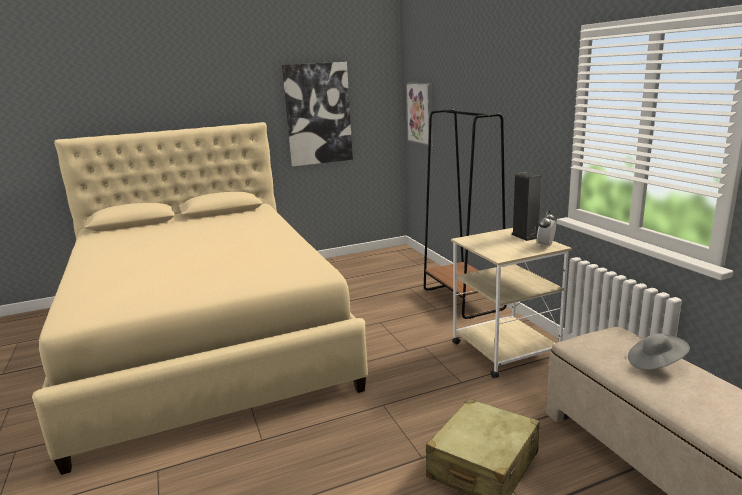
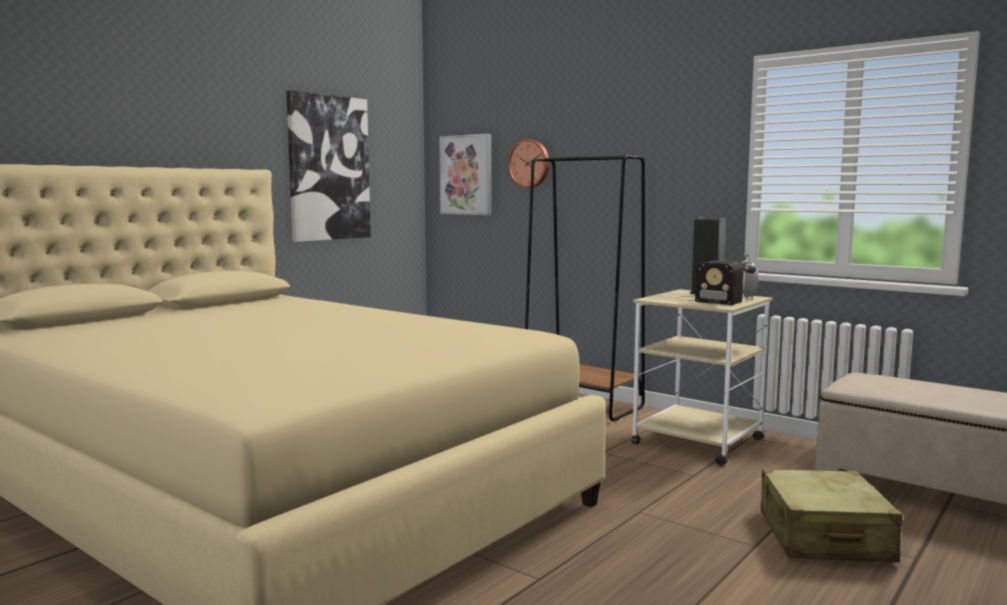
camera: 30 degrees left, 10 degrees down
grey hat [628,333,690,370] -> none
none -> wall clock [508,139,549,188]
none -> radio [676,260,744,305]

